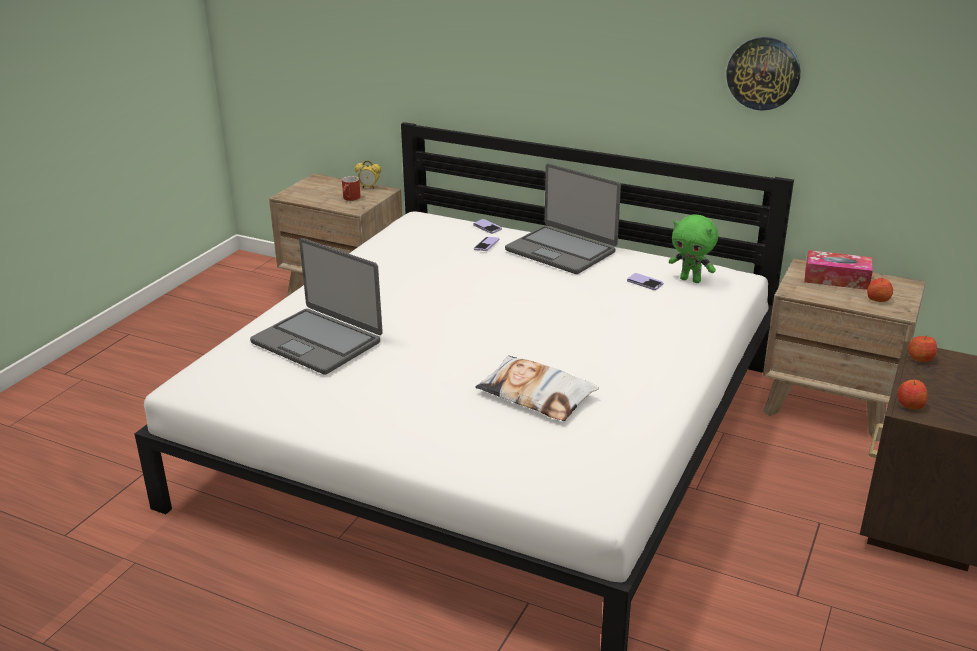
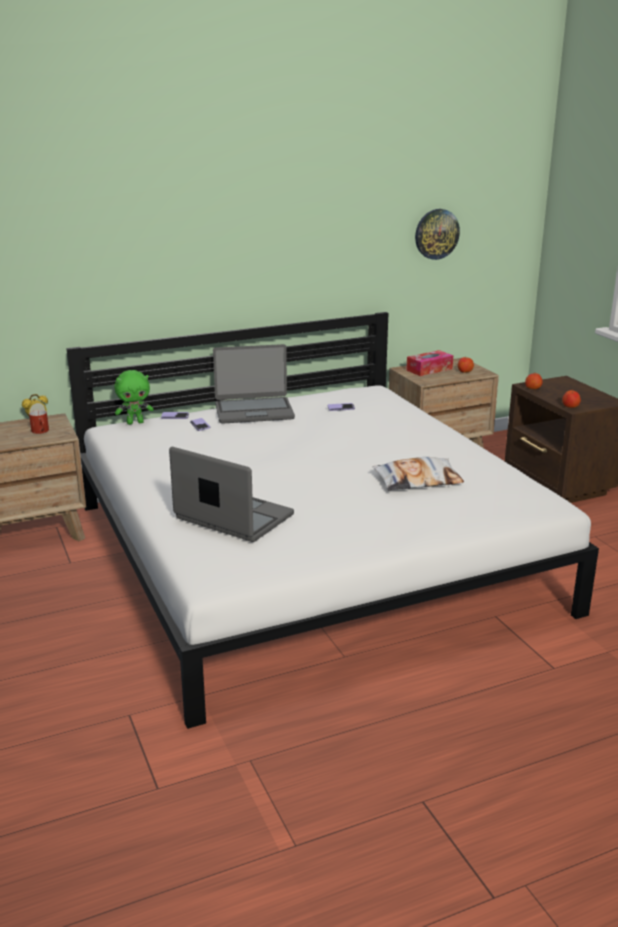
camera: 50 degrees left, 5 degrees down
laptop [250,238,383,375] -> laptop turned 135 degrees counterclockwise [169,447,294,542]
green plush toy [669,214,718,283] -> green plush toy moved to [115,370,154,425]
wall clock [727,37,800,111] -> wall clock moved to [415,209,460,260]

